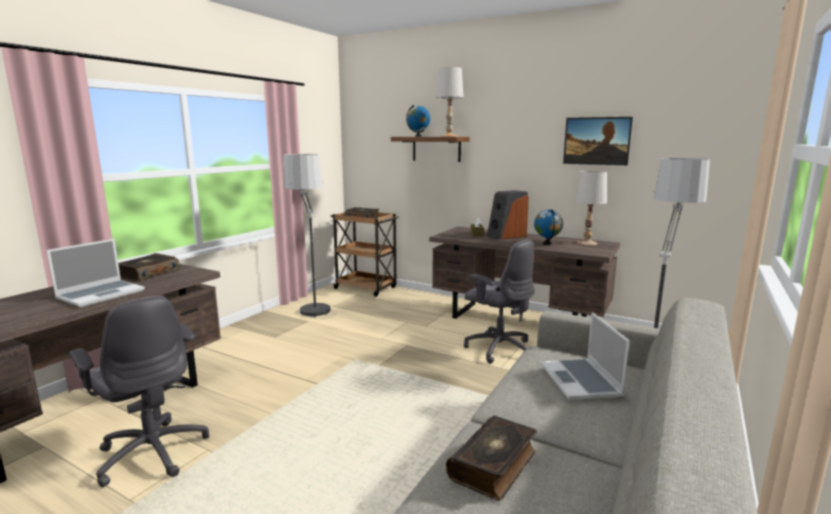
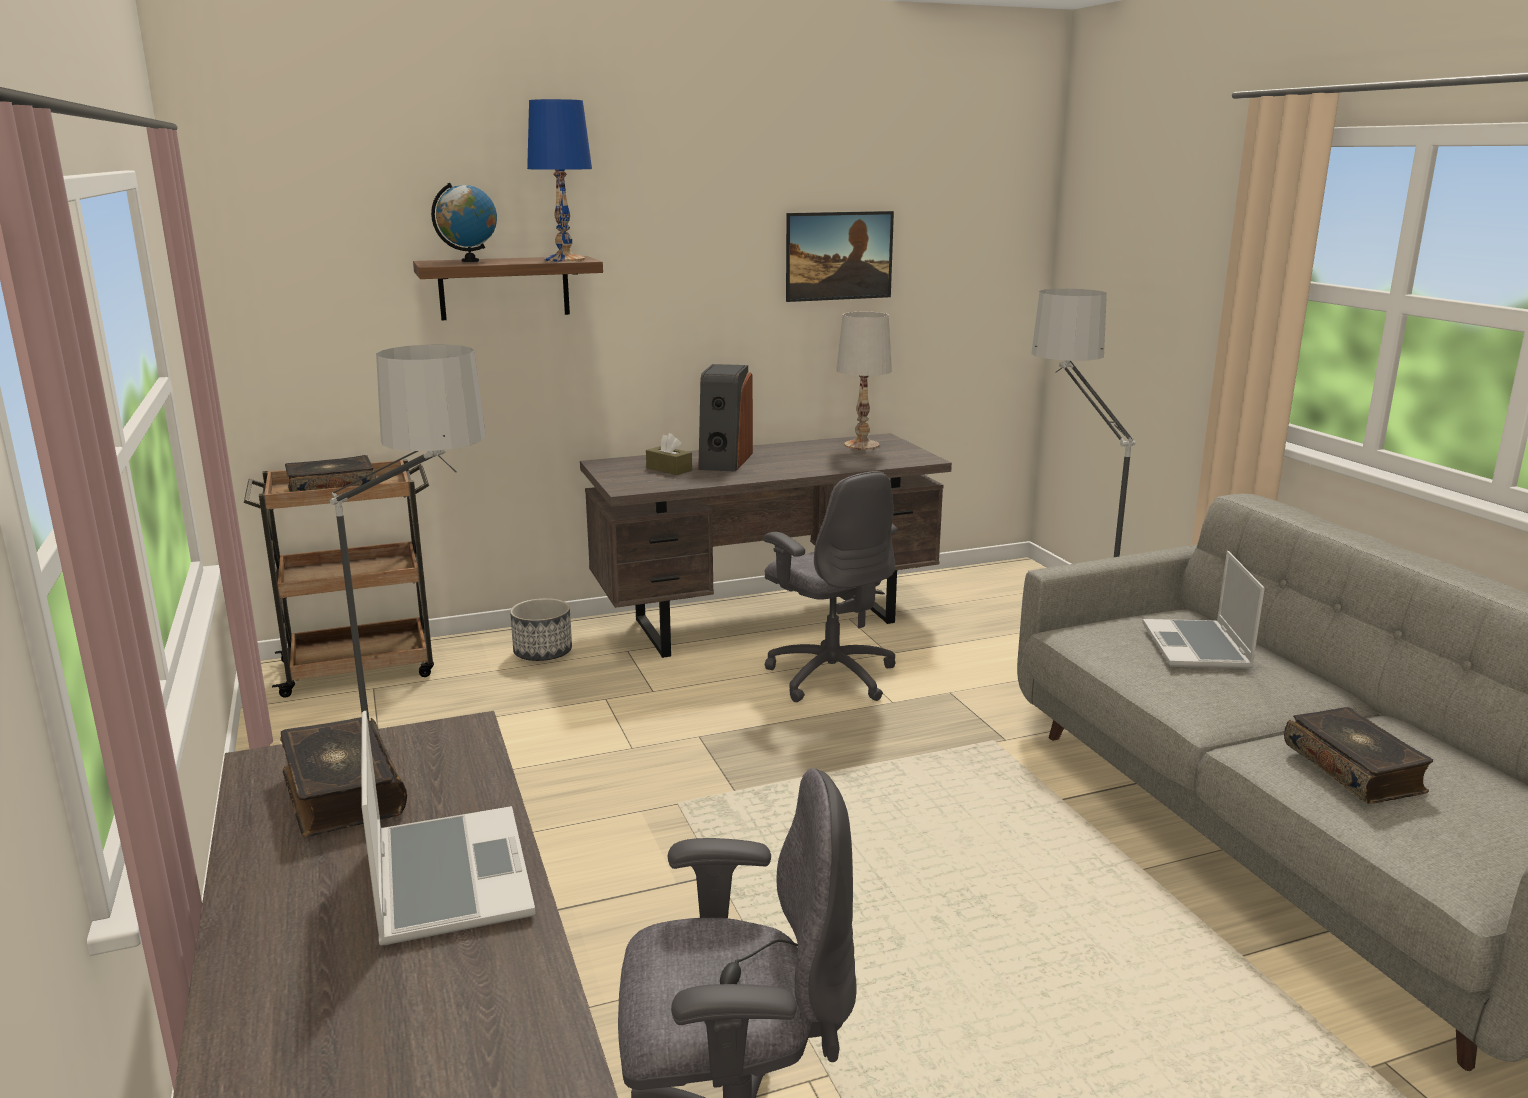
camera: 50 degrees left, 5 degrees up
white table lamp [436,67,464,137] -> blue table lamp [527,99,592,262]
grey office chair [464,239,535,364] -> grey office chair turned 60 degrees clockwise [764,471,897,702]
globe [534,210,563,245] -> none
laptop [540,313,630,400] -> laptop turned 60 degrees clockwise [1142,551,1265,669]
none -> planter [510,598,572,661]

